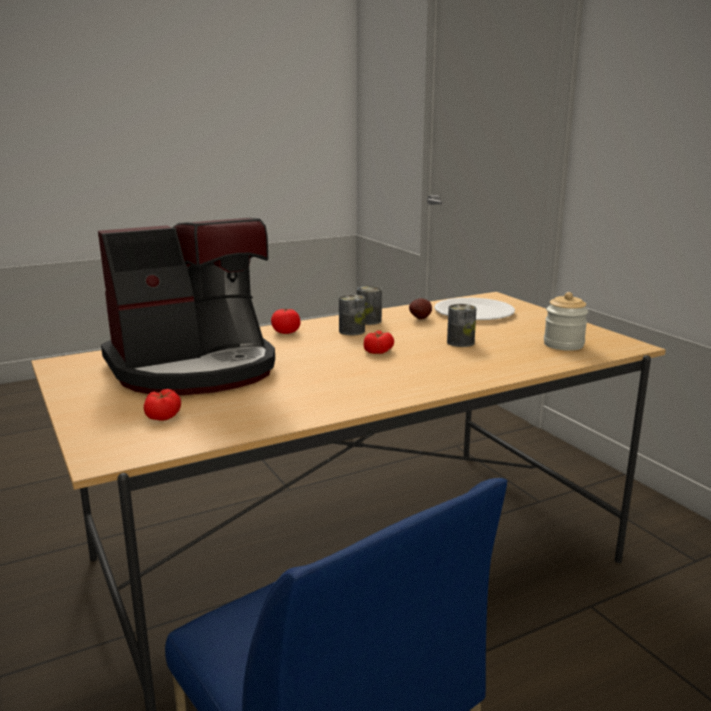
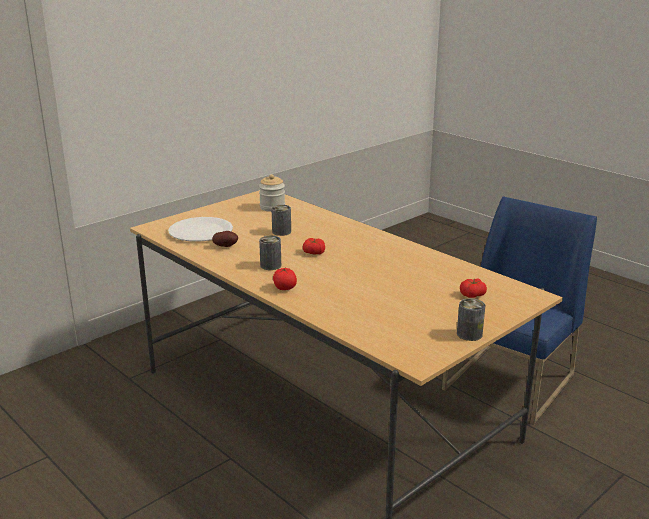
camera: 105 degrees left, 5 degrees up
coffee machine [98,218,275,395] -> none
can [357,286,382,325] -> can moved to [457,298,486,341]

